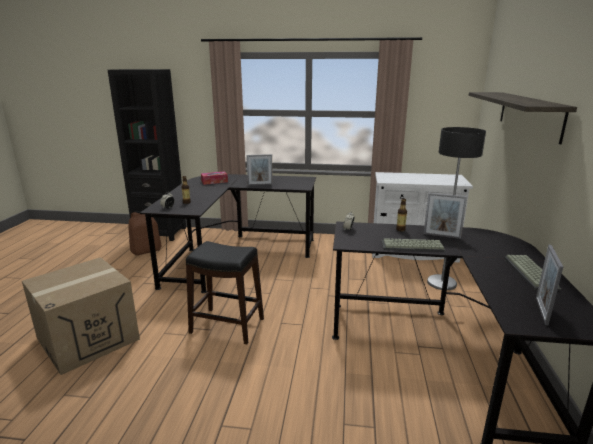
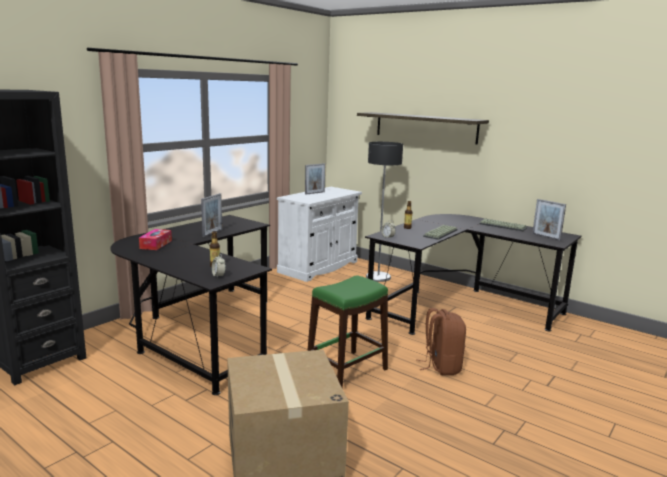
camera: 60 degrees left, 5 degrees down
brown backpack [128,212,162,255] -> brown backpack moved to [416,308,466,375]
black stool [186,241,264,344] -> green stool [307,275,388,389]
picture frame [424,193,467,239] -> picture frame moved to [305,163,325,195]

